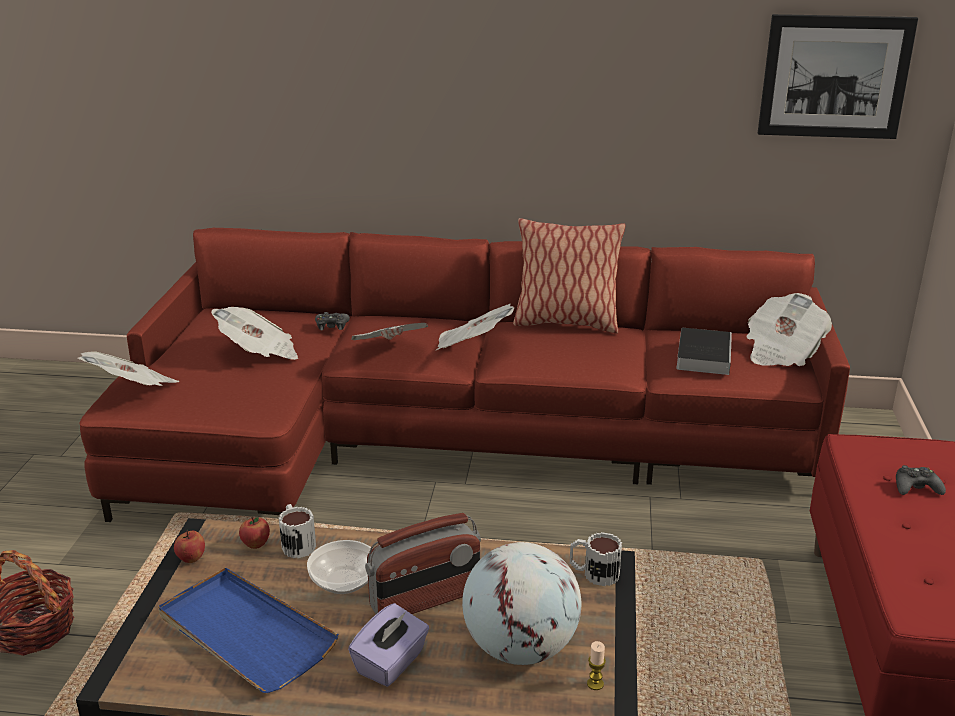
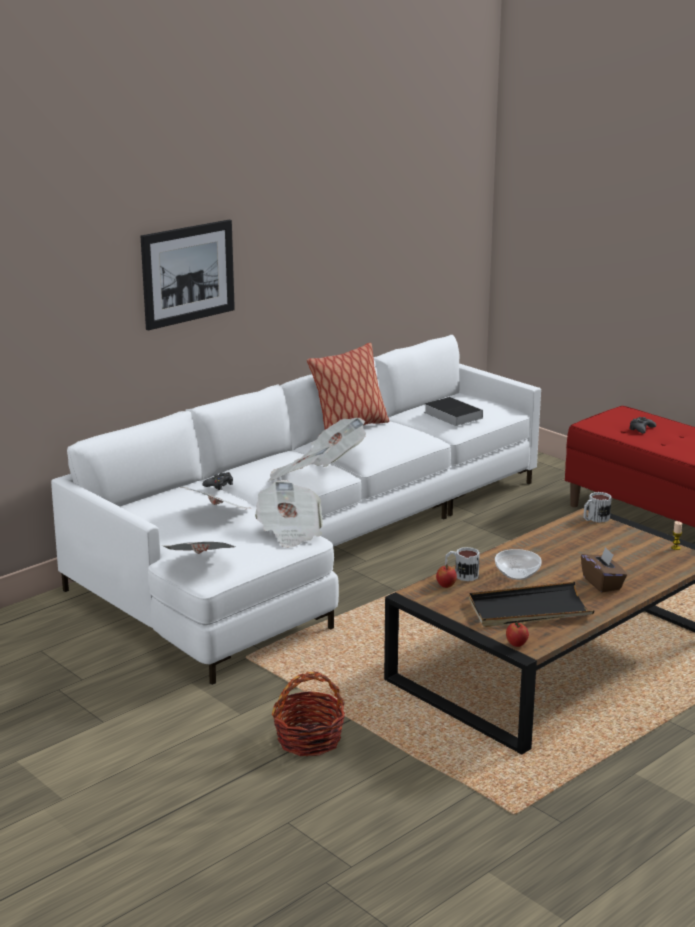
camera: 50 degrees left, 5 degrees down
red sofa [79,228,850,522] -> white sofa [51,335,541,685]
blue tray [158,567,339,693] -> black tray [469,582,595,627]
apple [174,530,205,563] -> apple moved to [506,621,529,647]
purple tissue box [348,603,430,687] -> brown tissue box [581,547,627,593]
radio [365,513,481,614] -> none
globe [462,542,581,665] -> none
newspaper [746,293,832,366] -> newspaper moved to [255,480,323,548]
picture [758,14,918,139] -> picture moved to [141,220,235,330]

